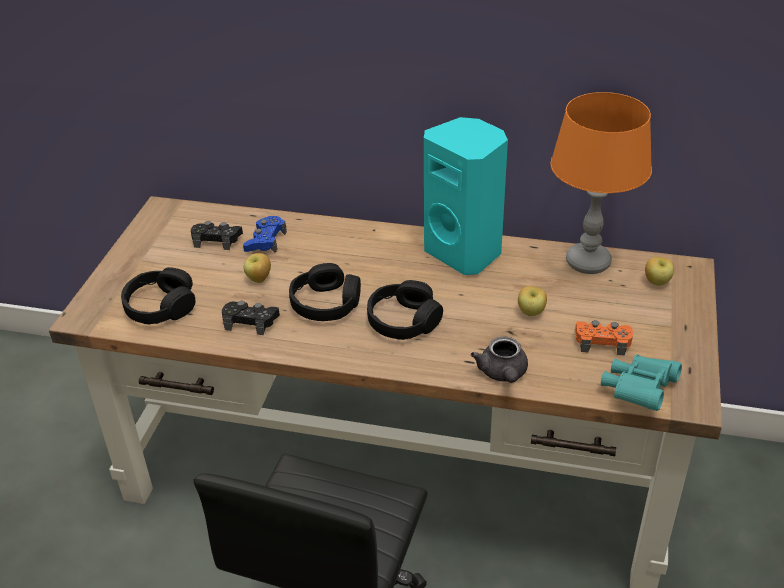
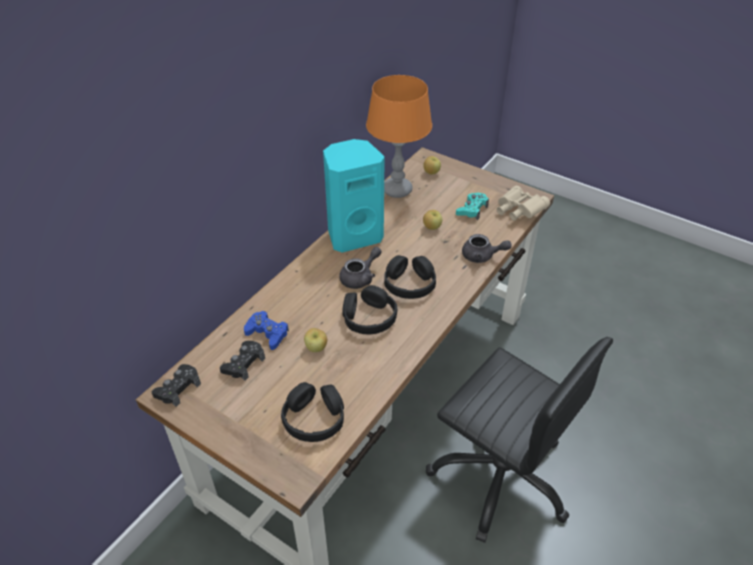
camera: 70 degrees left, 5 degrees up
black game controller [222,301,280,335] -> black game controller moved to [152,364,201,407]
orange game controller [575,320,633,355] -> turquoise game controller [456,193,489,220]
turquoise binoculars [601,355,682,411] -> beige binoculars [497,186,550,221]
none -> grey teapot [339,247,382,289]

